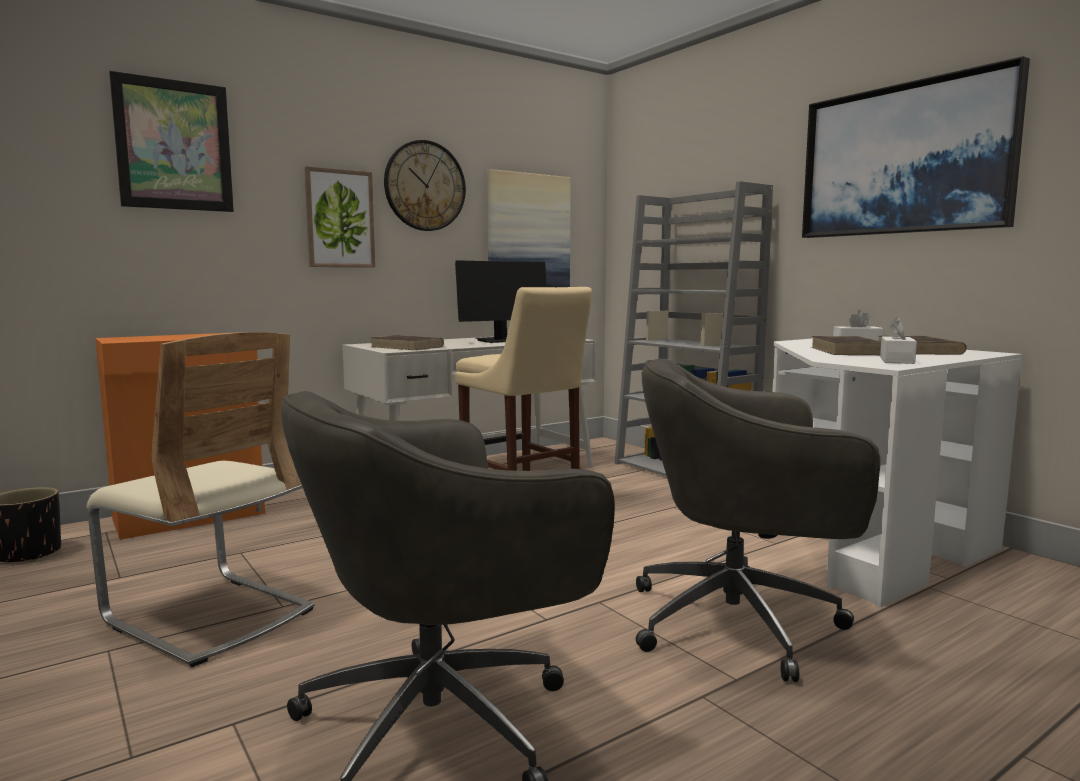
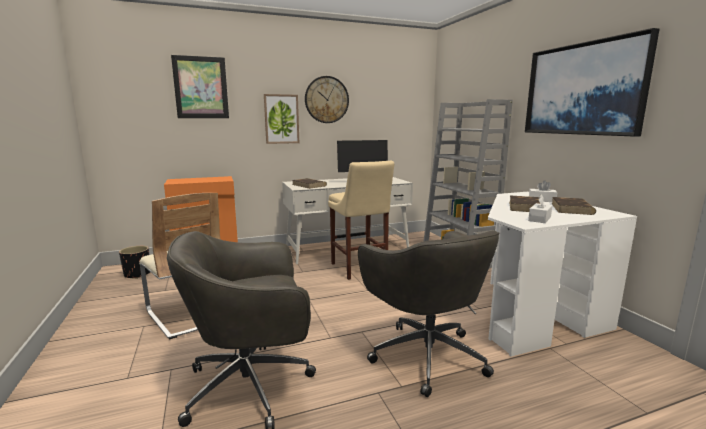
camera: 15 degrees right, 5 degrees up
picture [487,169,571,287] -> none
grey office chair [636,359,881,682] -> grey office chair turned 135 degrees counterclockwise [358,231,500,397]

